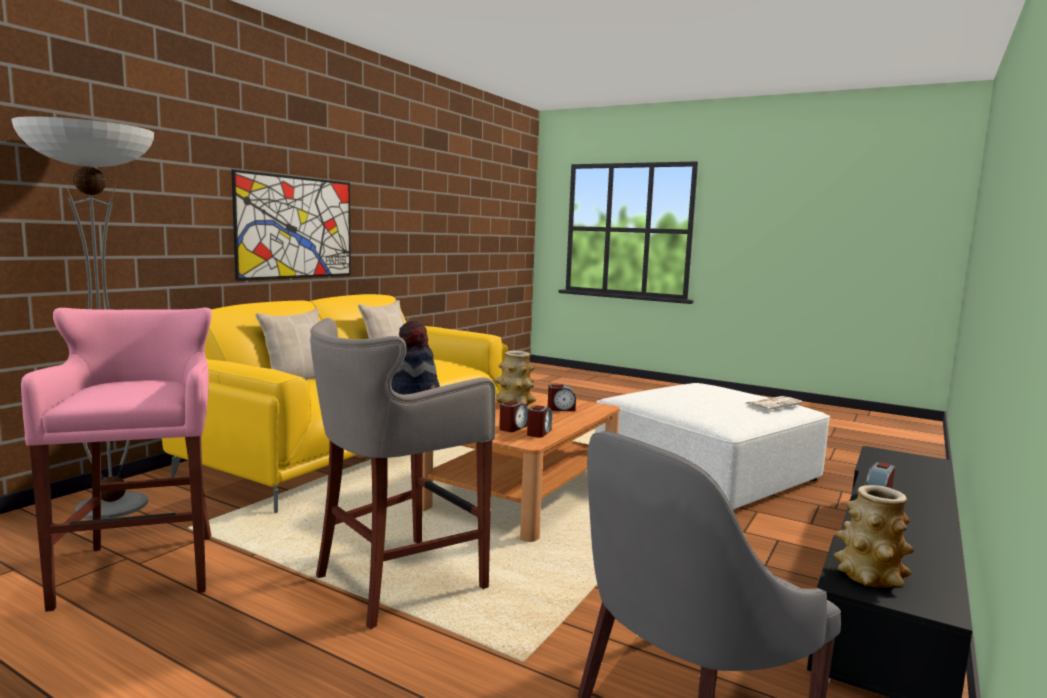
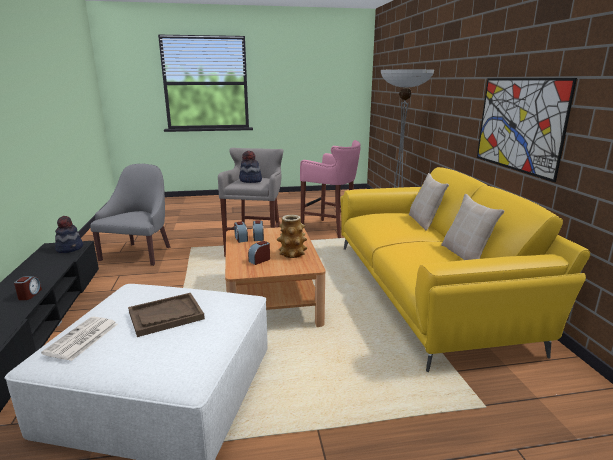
camera: 140 degrees right, 10 degrees up
vase [834,485,914,588] -> hat [55,216,83,253]
none -> brown tray [128,293,205,337]

